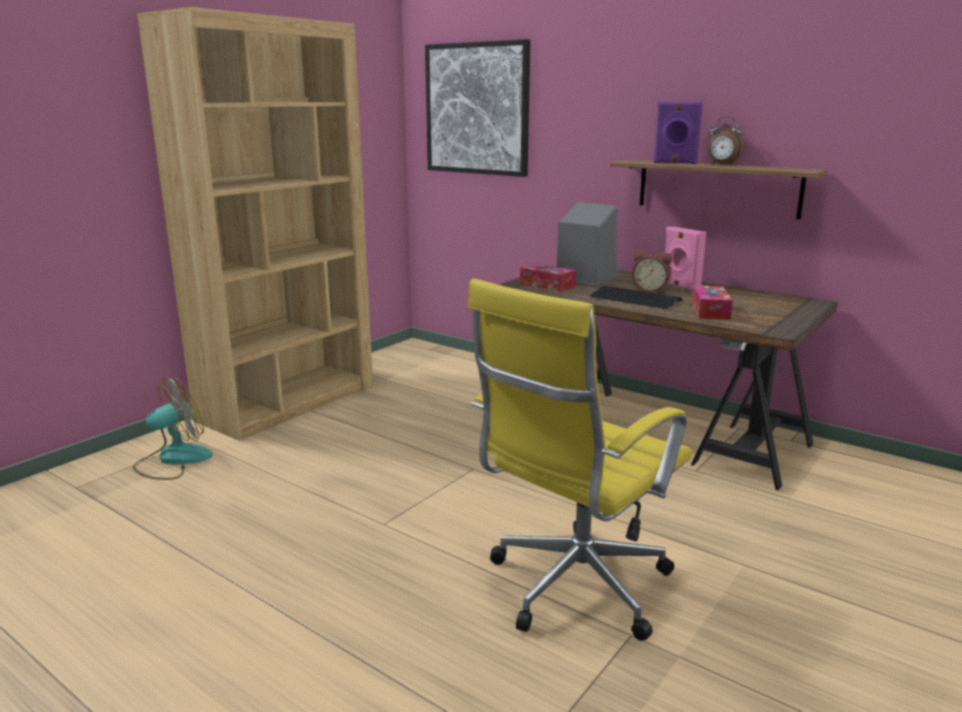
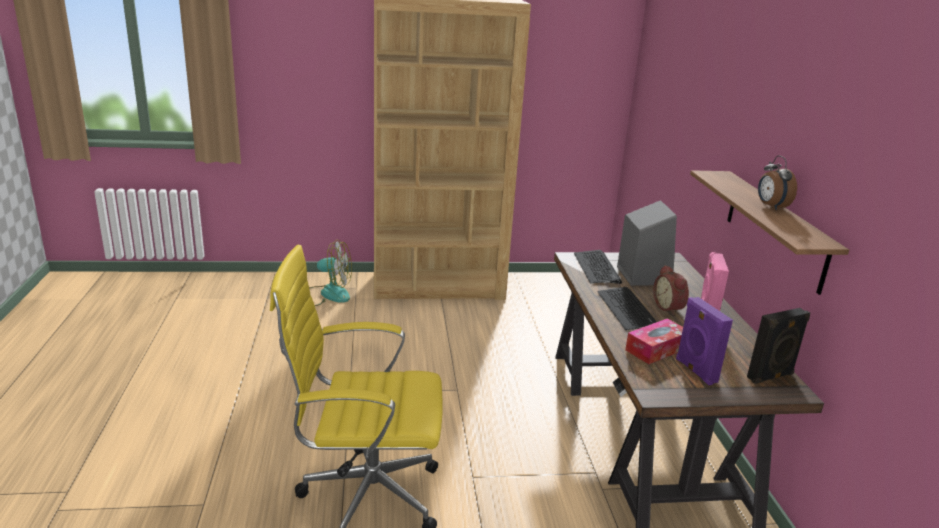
camera: 45 degrees right, 5 degrees up
picture [425,39,530,177] -> none
tissue box [520,263,576,292] -> keyboard [574,250,622,284]
purple speaker [653,101,703,164] -> purple speaker moved to [676,297,733,385]
none -> black speaker [747,308,810,384]

